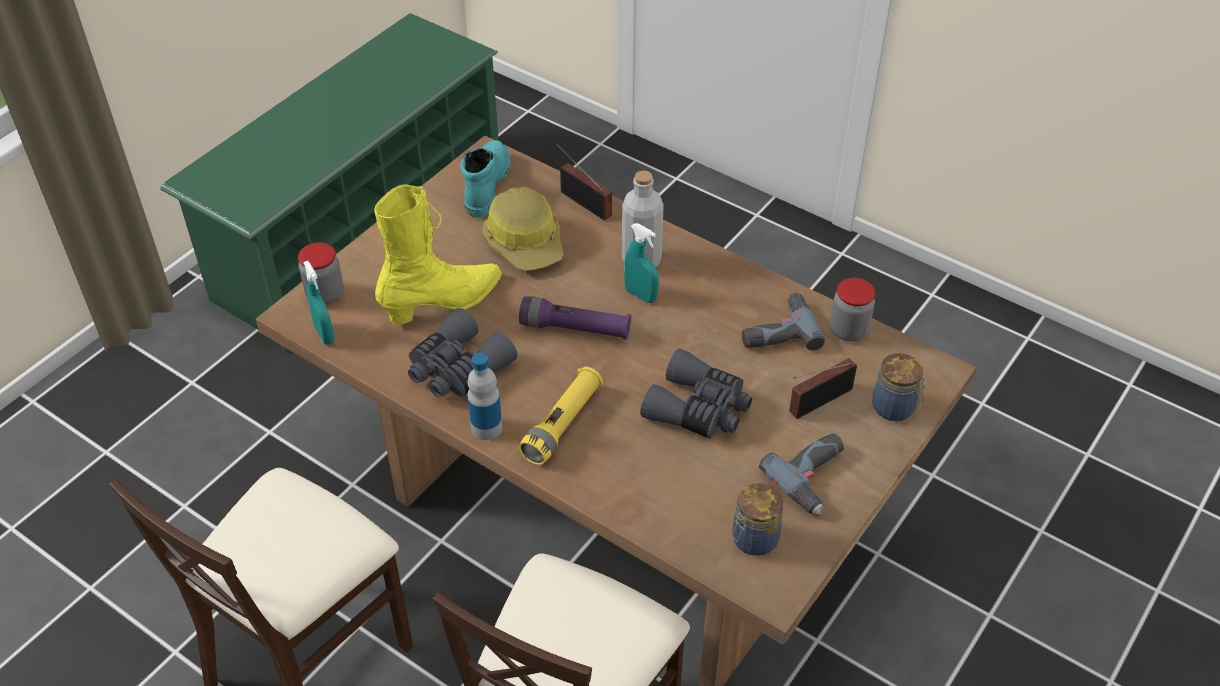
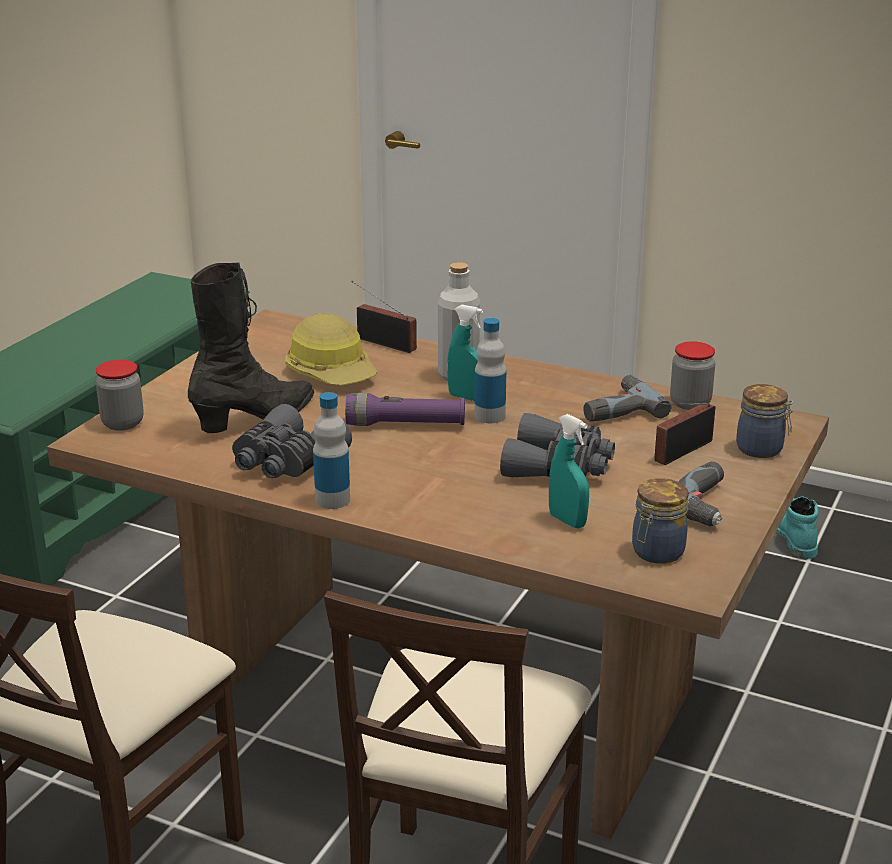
camera: 10 degrees left, 20 degrees down
turquoise spray bottle [303,261,335,345] -> turquoise spray bottle moved to [549,414,589,528]
yellow boot [374,184,502,325] -> black boot [188,262,314,433]
turquoise boot [460,140,510,217] -> turquoise boot moved to [777,496,818,559]
yellow flashlight [519,367,603,465] -> none
none -> bottle [474,318,506,423]

